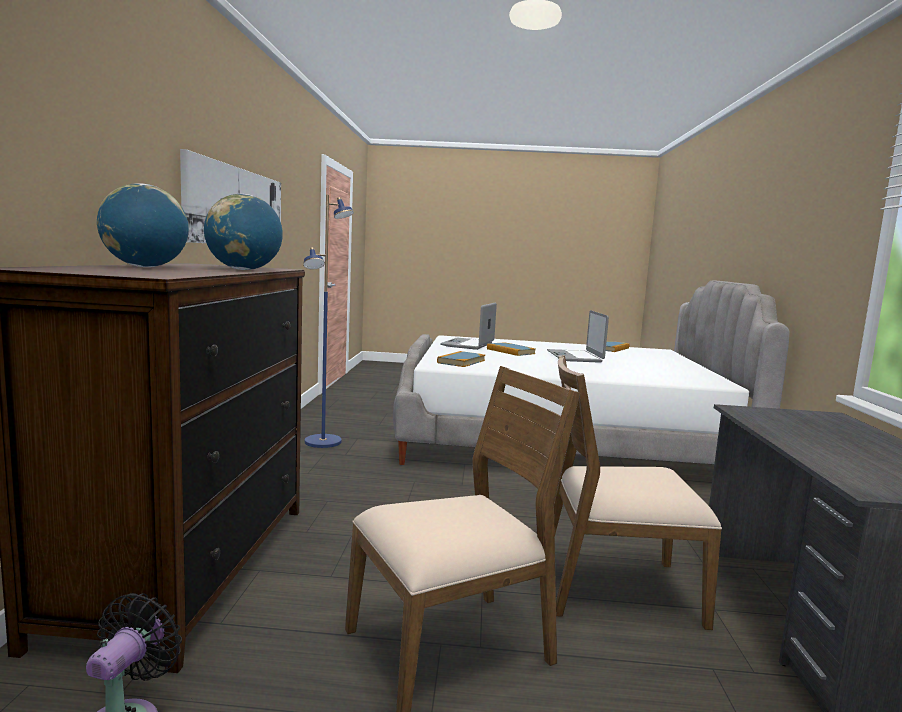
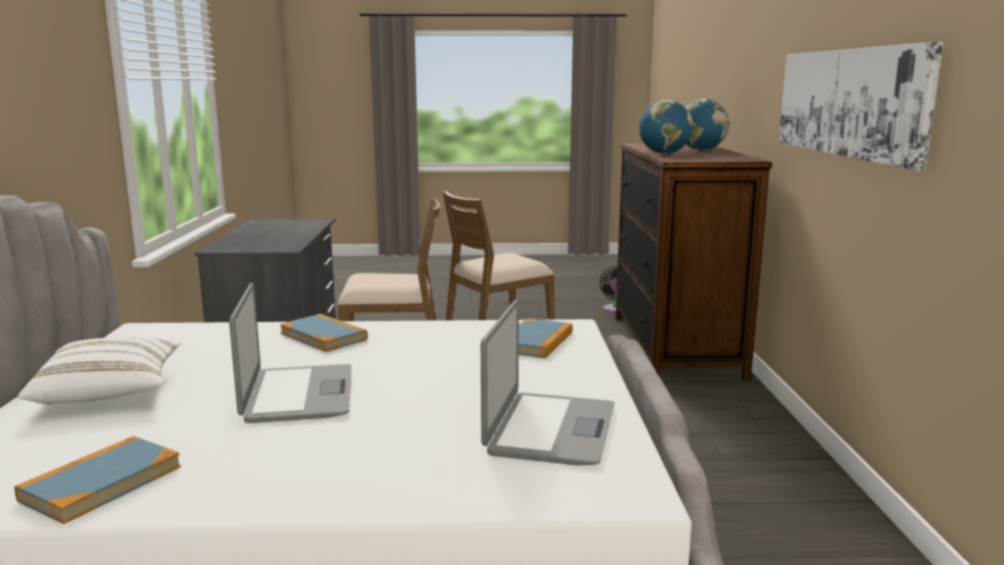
camera: 175 degrees right, 5 degrees up
blue floor lamp [303,195,354,448] -> none
book [487,343,535,356] -> book moved to [280,314,368,352]
none -> white pillow [18,337,181,404]

